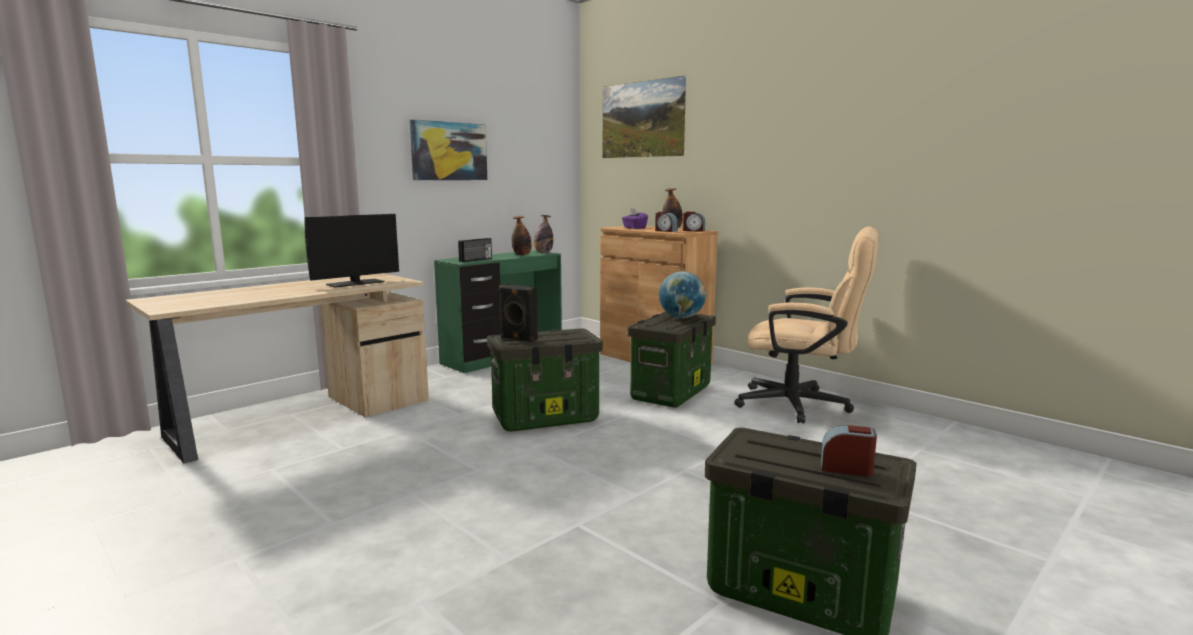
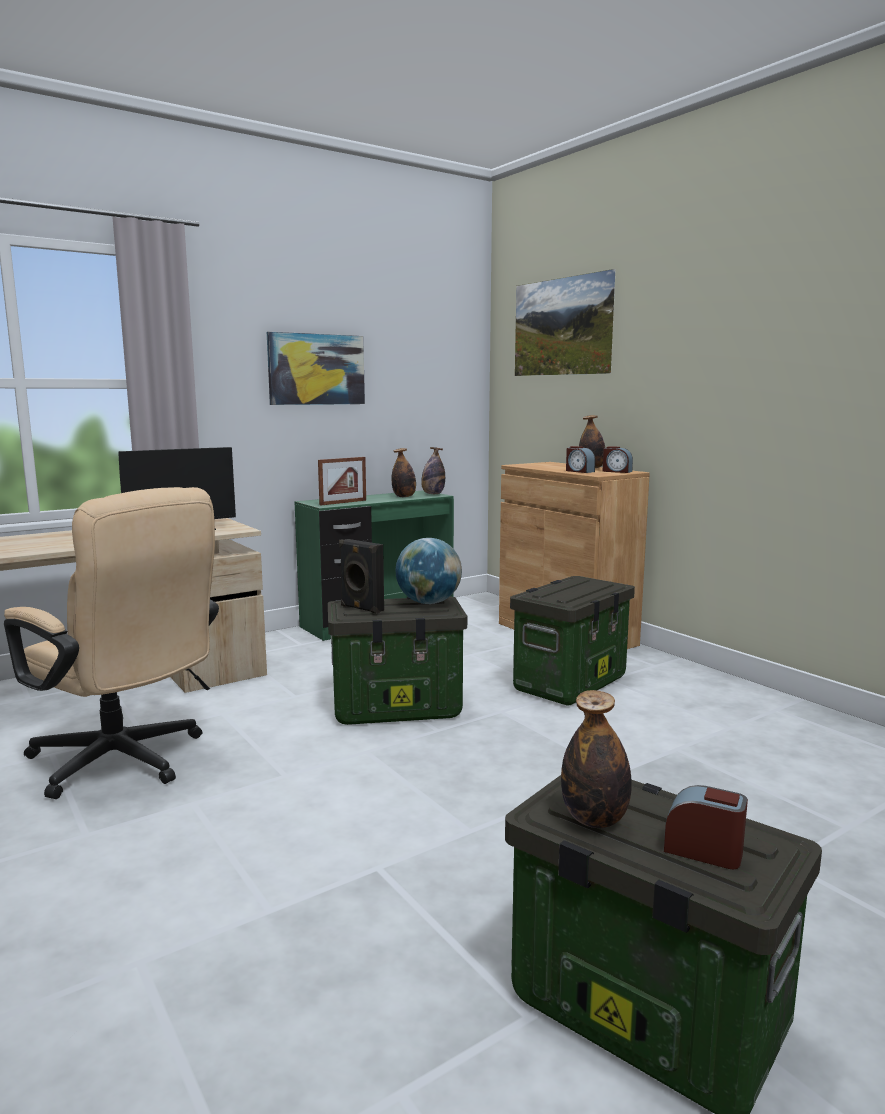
camera: 10 degrees right, 0 degrees up
radio [458,238,492,262] -> picture frame [318,457,366,505]
purple tissue box [622,208,648,229] -> none
globe [659,271,706,318] -> globe moved to [396,538,462,604]
beige office chair [734,226,879,423] -> beige office chair moved to [4,487,219,799]
none -> bottle [561,690,632,828]

